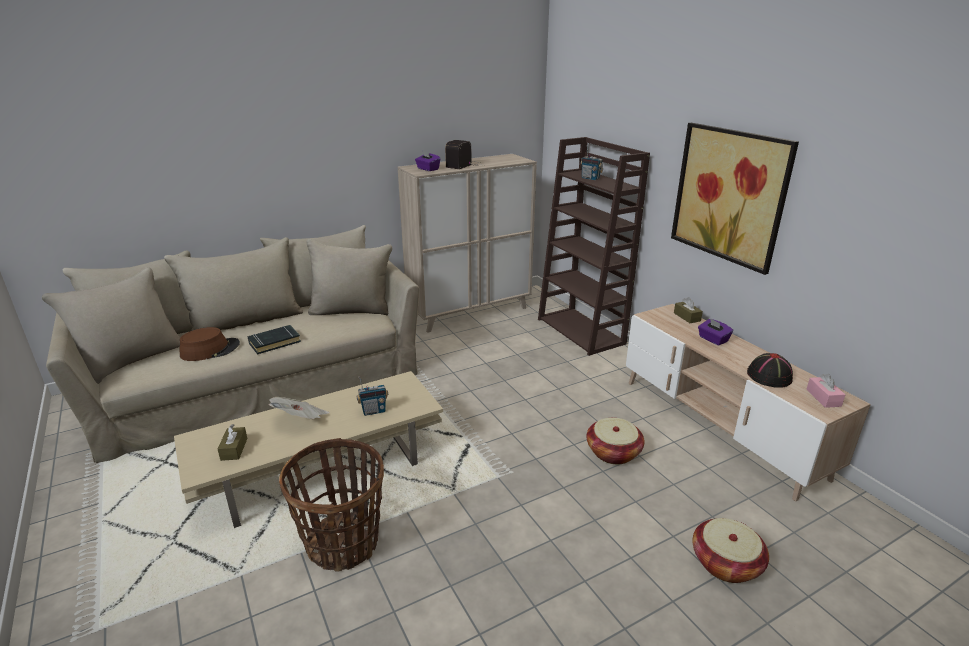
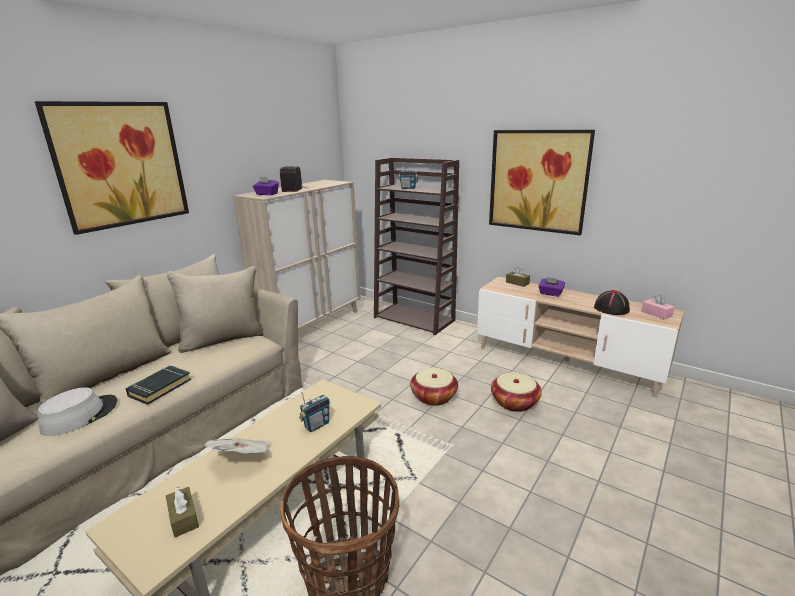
camera: 25 degrees left, 5 degrees down
brown hat [180,327,240,361] -> grey hat [38,387,118,436]
basket [692,518,769,583] -> basket moved to [410,368,458,406]
none -> picture [35,101,189,235]

